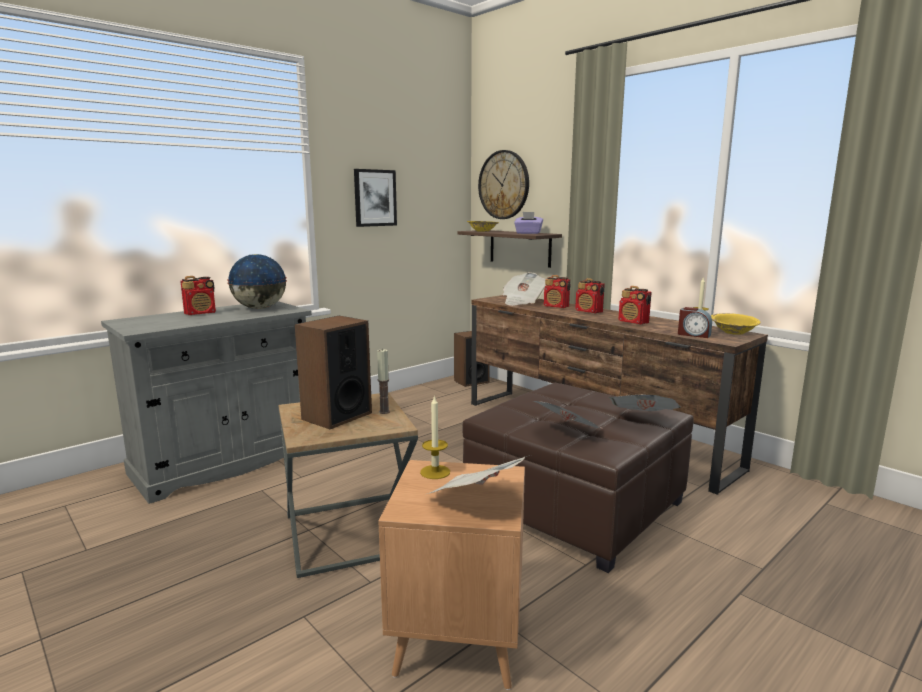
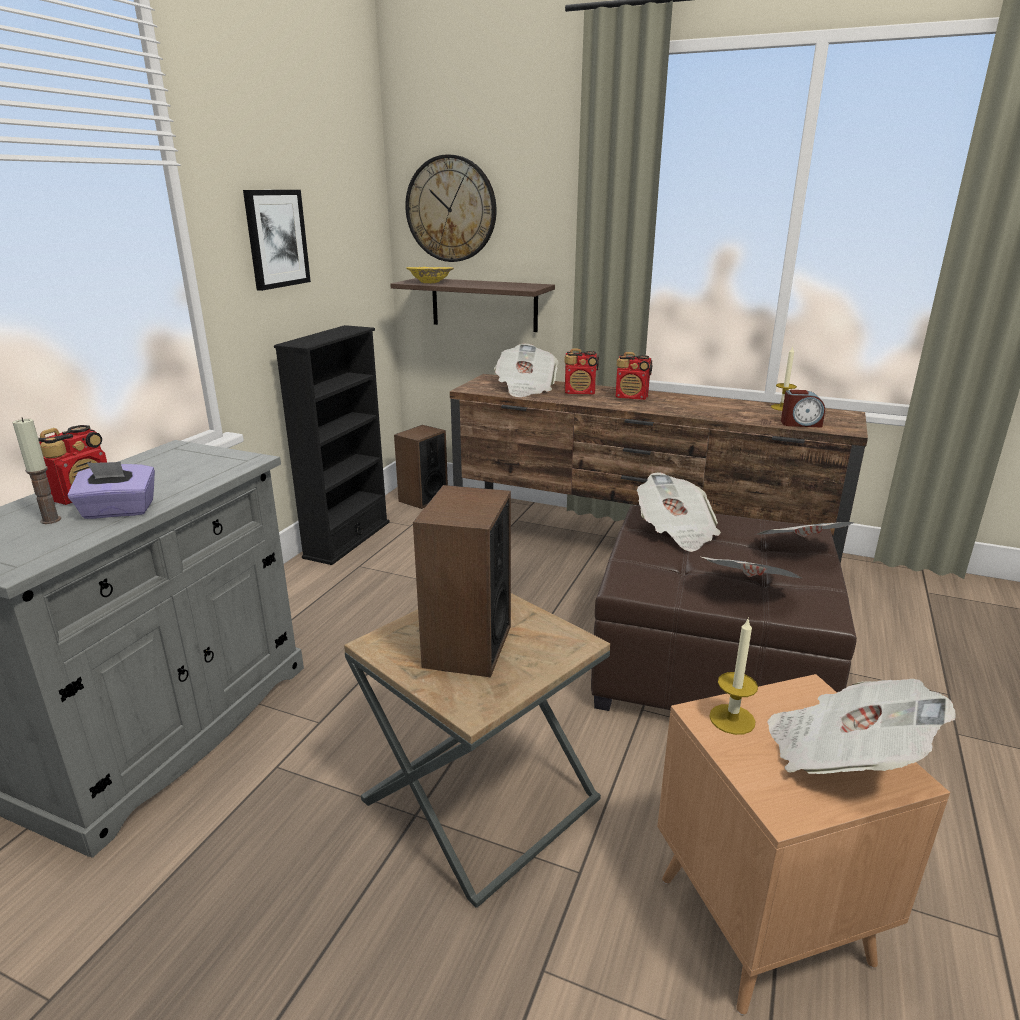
camera: 25 degrees left, 10 degrees up
globe [227,254,287,309] -> none
candle [377,348,390,414] -> candle moved to [12,418,61,524]
purple tissue box [514,212,543,234] -> purple tissue box moved to [67,462,155,519]
radio [619,286,652,324] -> none
yellow bowl [711,313,761,335] -> none
none -> black bookcase [274,325,390,565]
none -> newspaper [637,472,721,552]

